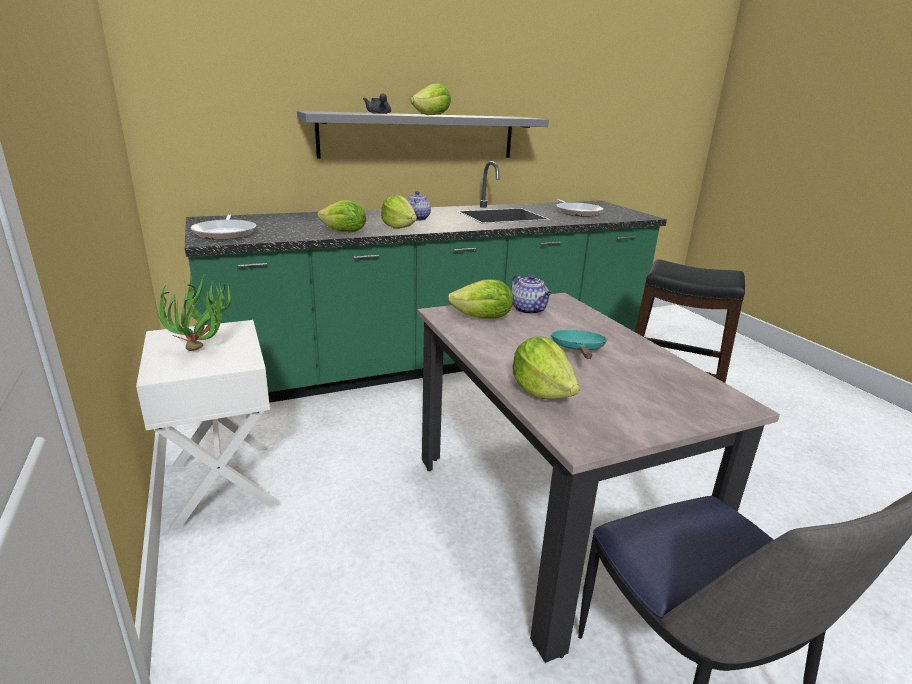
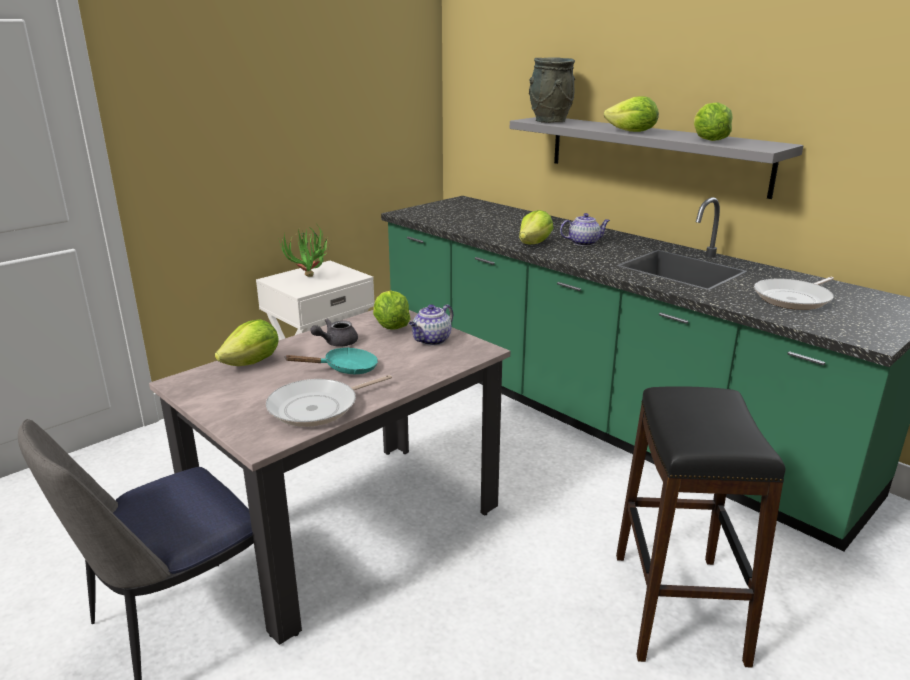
camera: 70 degrees right, 0 degrees up
frying pan [191,214,256,240] -> frying pan moved to [266,375,392,427]
lettuce [317,200,366,232] -> lettuce moved to [694,102,733,141]
grey teapot [363,93,391,114] -> grey teapot moved to [310,319,358,347]
none -> grey vase [529,57,575,123]

